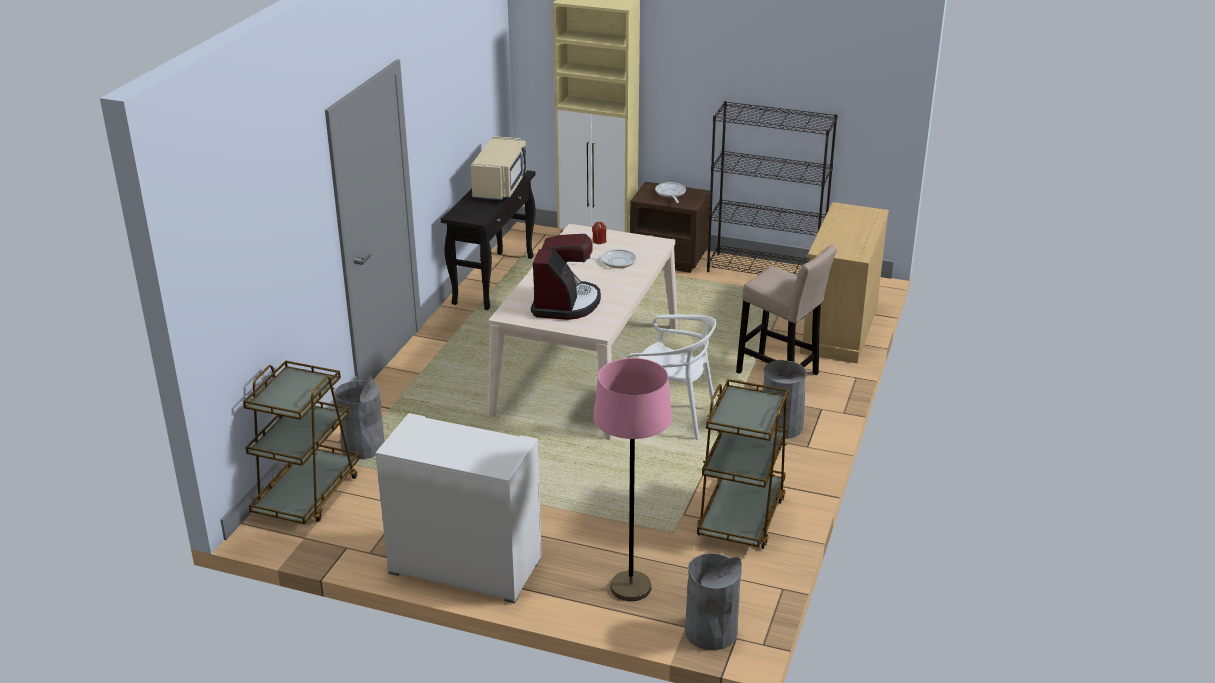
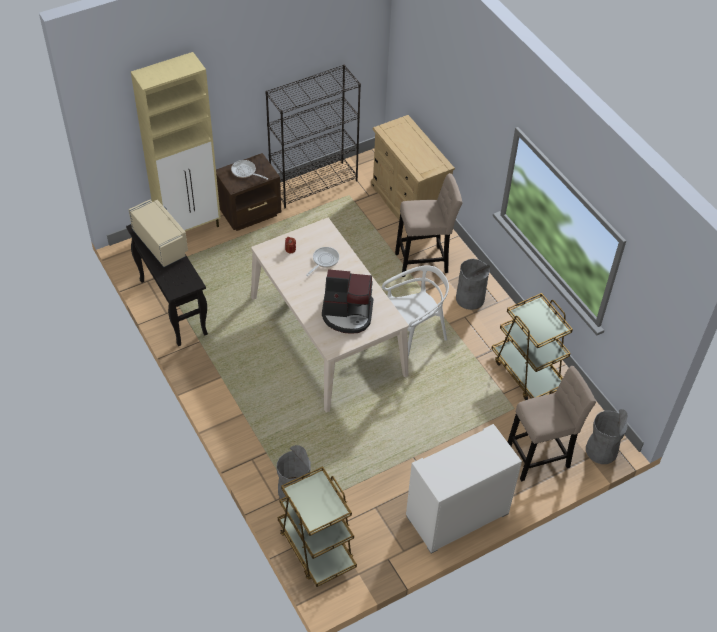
camera: 50 degrees left, 20 degrees up
coffee machine [531,234,601,320] -> coffee machine turned 135 degrees clockwise [322,269,373,334]
pink floor lamp [593,358,672,601] -> beige stool [508,366,596,482]

